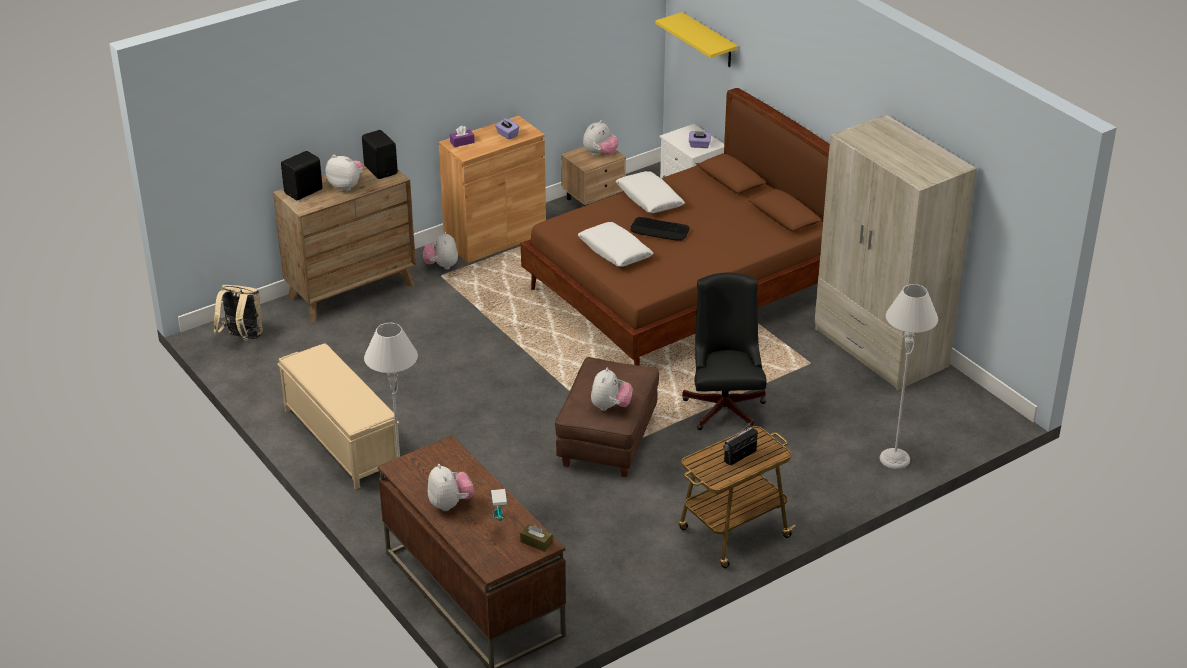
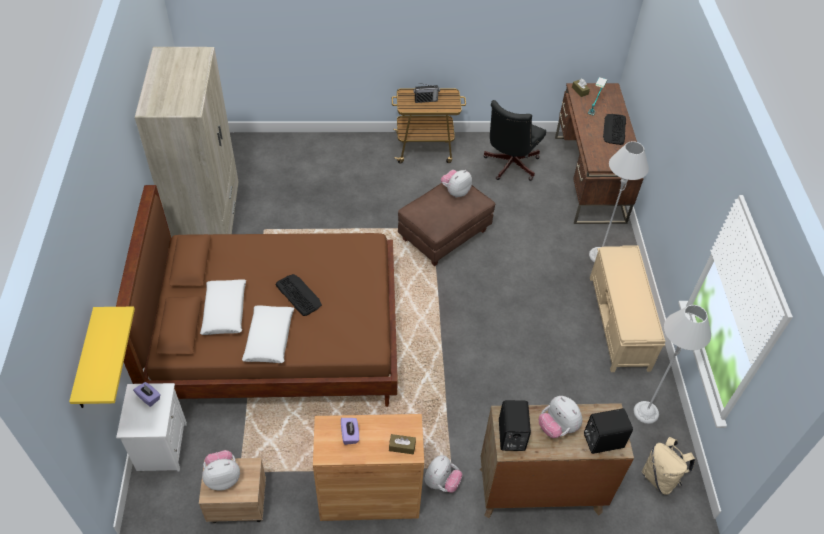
camera: 150 degrees left, 15 degrees up
plush toy [428,464,474,511] -> keyboard [603,114,626,145]
purple tissue box [450,126,475,147] -> brown tissue box [389,434,416,454]
white pillow [578,222,654,267] -> white pillow moved to [200,279,246,335]
black office chair [682,273,767,430] -> black office chair moved to [484,100,546,181]
grey floor lamp [879,284,938,469] -> grey floor lamp moved to [634,305,711,424]

